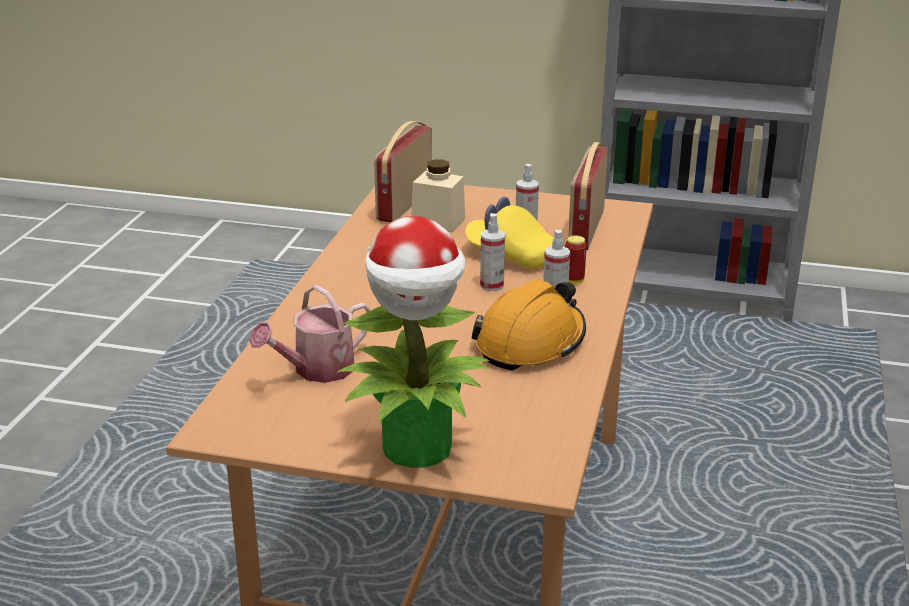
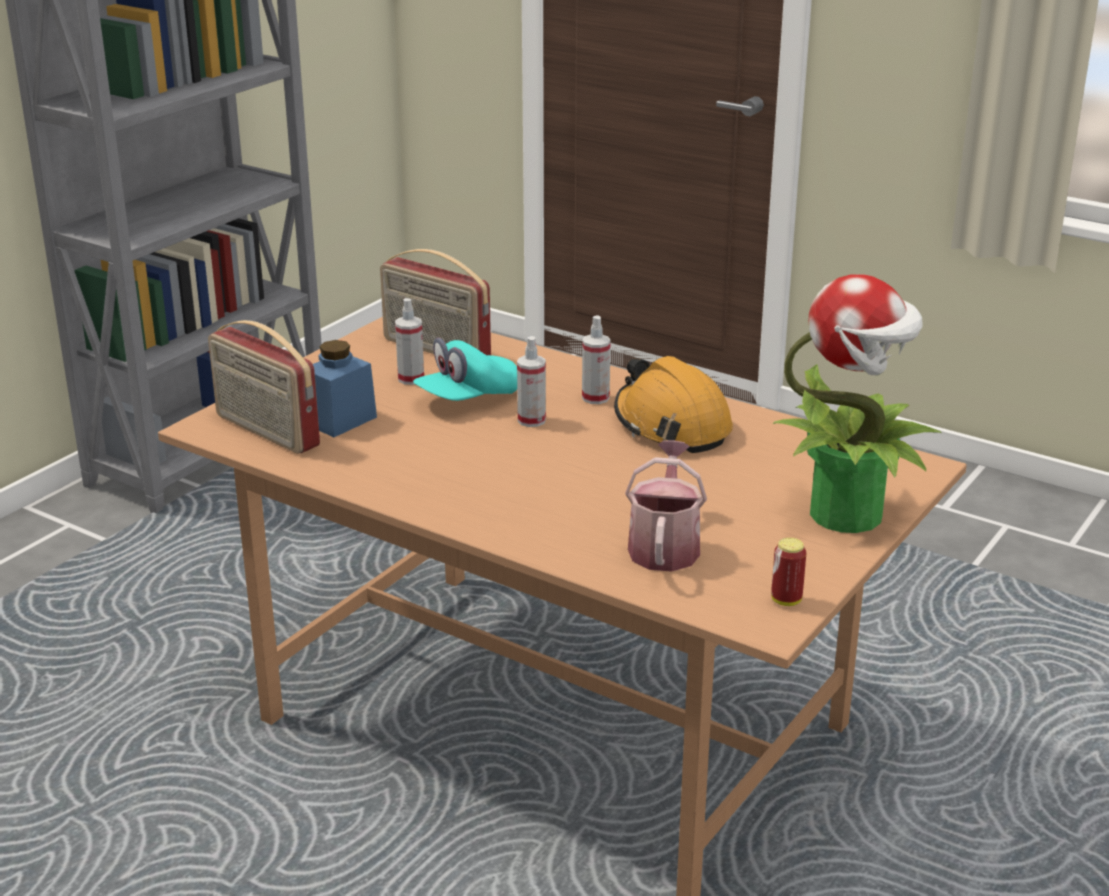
camera: 70 degrees left, 0 degrees up
watering can [249,285,371,383] -> watering can turned 150 degrees counterclockwise [625,440,707,572]
beige jar [411,159,465,233] -> blue jar [313,340,377,437]
yellow cap [465,197,553,269] -> turquoise cap [413,338,517,401]
can [565,235,587,284] -> can moved to [771,538,806,606]

